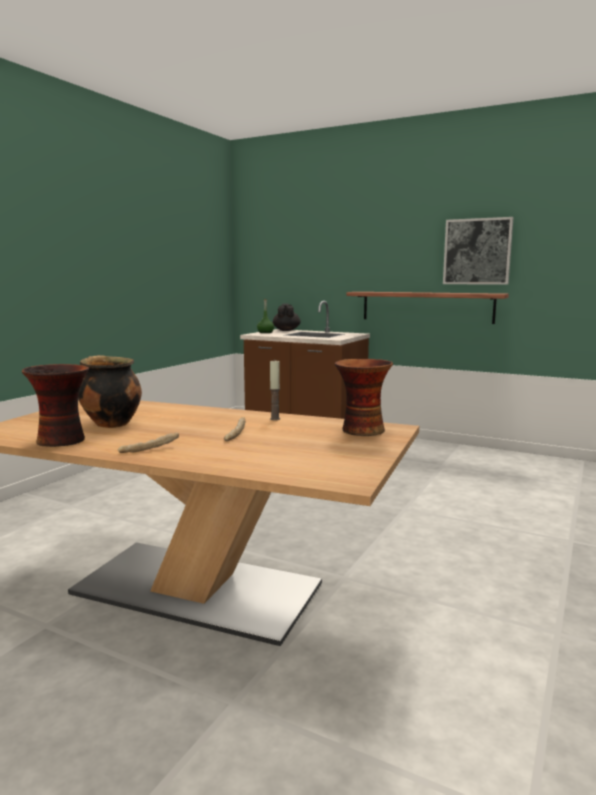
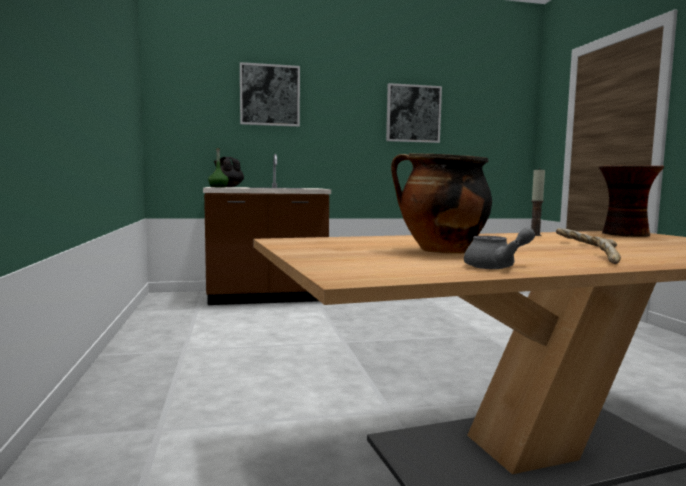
camera: 40 degrees left, 5 degrees down
vase [22,364,89,447] -> grey teapot [464,227,535,269]
shelf [346,292,509,324] -> none
none -> picture [240,62,300,127]

